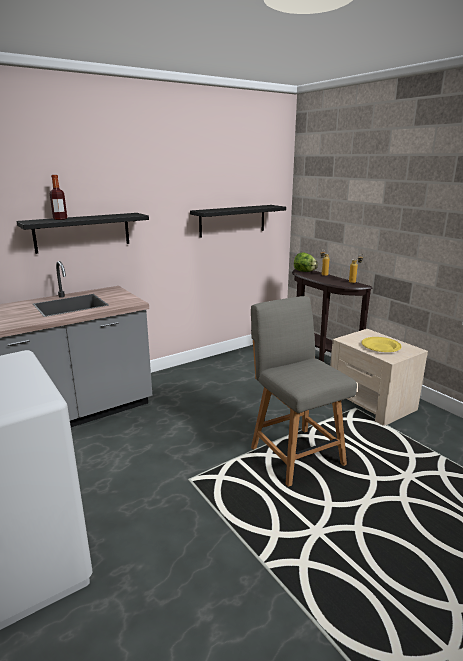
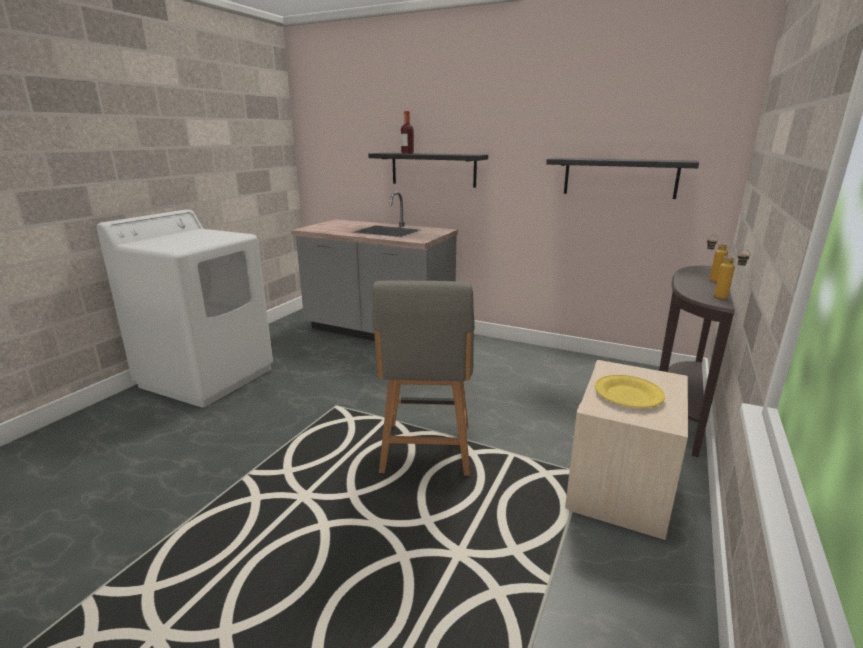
camera: 60 degrees right, 0 degrees up
grey chair [251,296,357,487] -> grey chair turned 150 degrees clockwise [372,281,475,476]
lettuce [294,252,318,272] -> none

